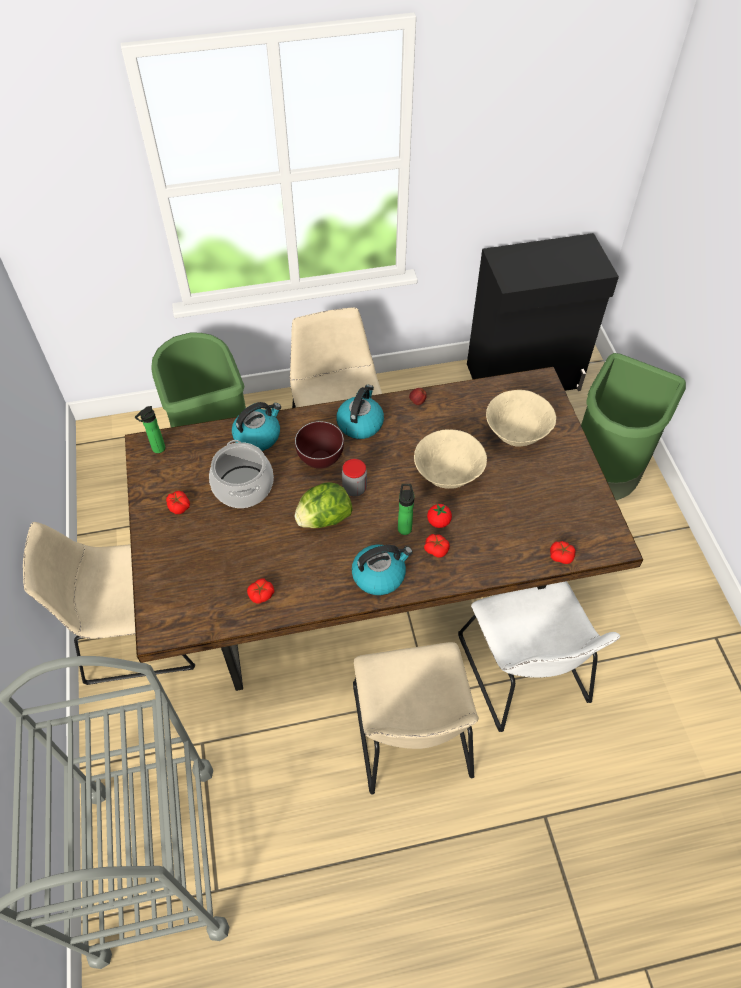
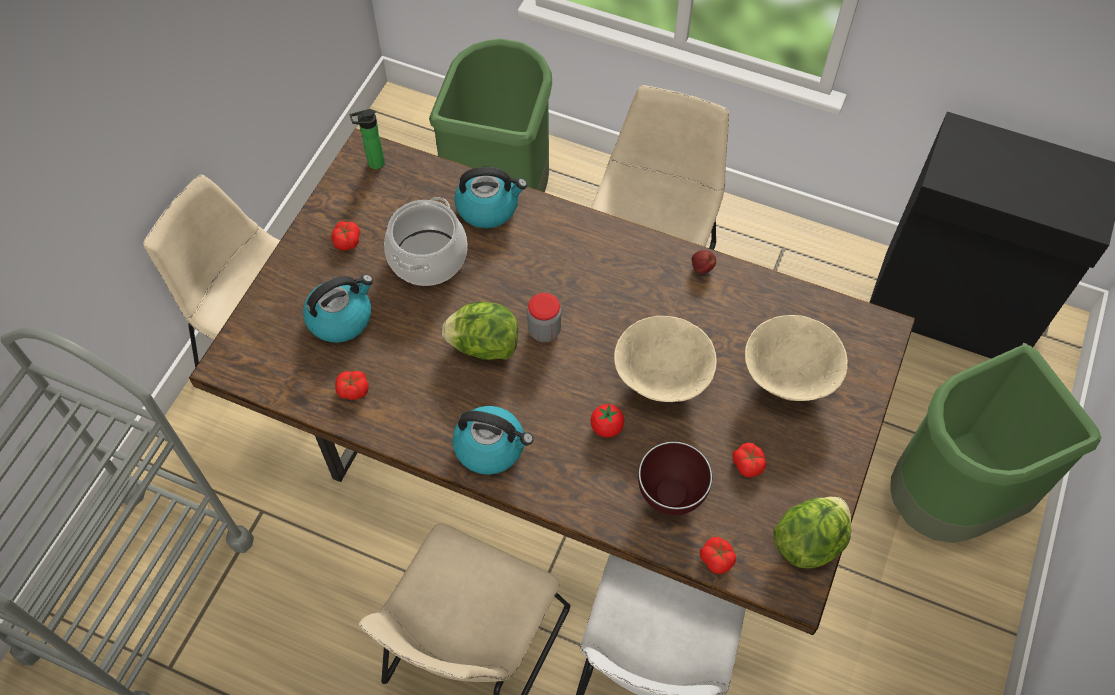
camera: 35 degrees right, 5 degrees up
brown bowl [295,421,344,469] -> brown bowl moved to [638,441,712,515]
kettle [336,385,384,439] -> kettle moved to [303,274,373,343]
bottle [398,484,414,535] -> none
tomato [424,534,450,558] -> tomato moved to [732,443,766,477]
none -> lettuce [774,497,852,569]

